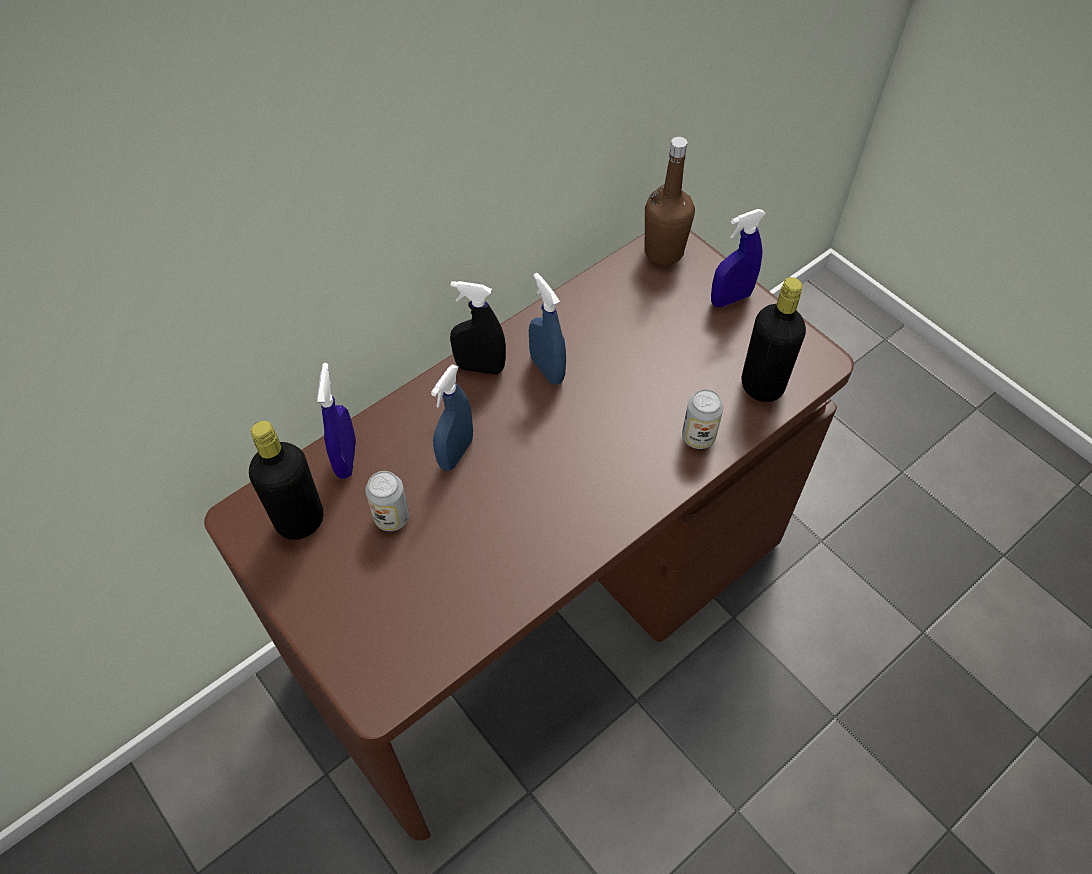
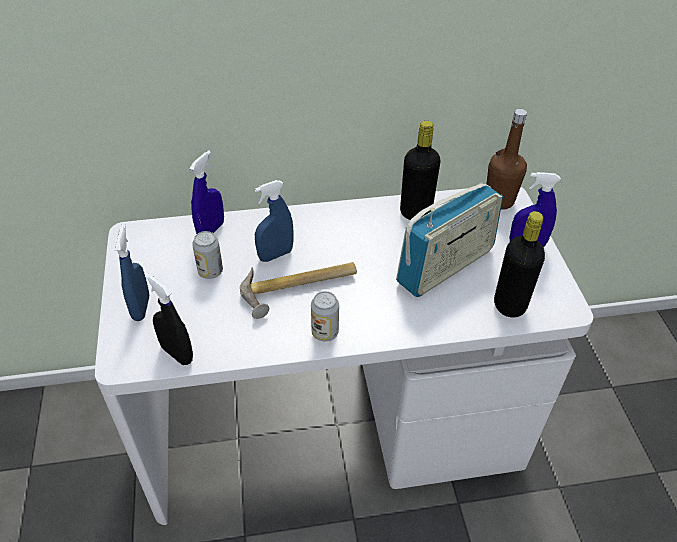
camera: 30 degrees right, 10 degrees down
brown desk [204,230,854,841] -> white desk [95,187,593,525]
black bottle [249,421,323,540] -> black bottle moved to [400,121,441,220]
black spray bottle [450,281,506,375] -> black spray bottle moved to [145,273,193,365]
blue spray bottle [529,273,566,385] -> blue spray bottle moved to [115,224,149,321]
can [682,389,724,449] -> can moved to [311,291,339,341]
none -> hammer [240,262,357,319]
none -> radio [396,182,503,297]

